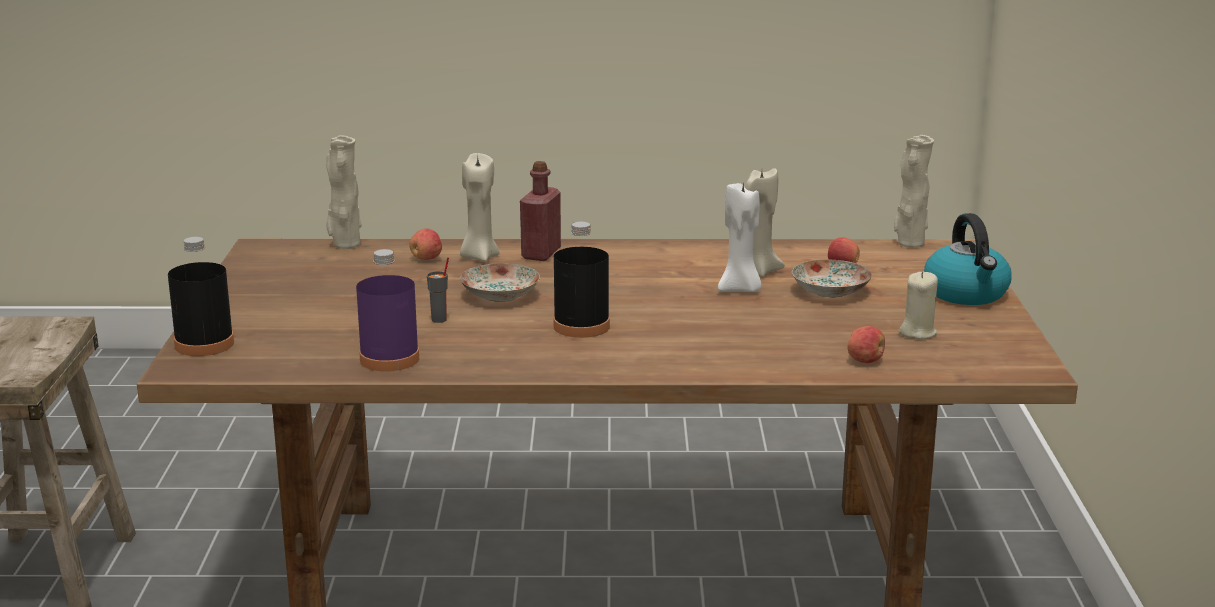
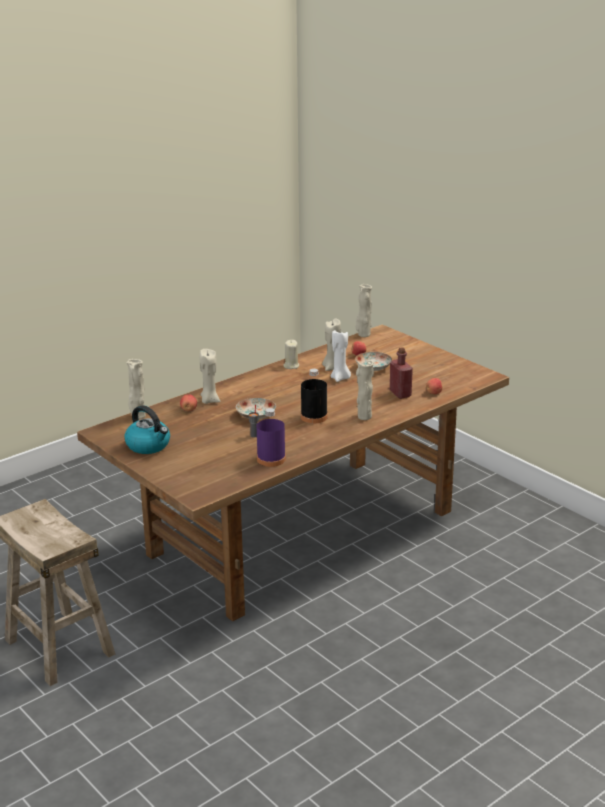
camera: 40 degrees left, 5 degrees up
black bottle [168,237,234,356] -> none
red bottle [520,161,561,261] -> red bottle moved to [390,347,413,399]
beige candle [898,272,938,339] -> beige candle moved to [283,340,299,369]
kettle [924,213,1012,305] -> kettle moved to [124,405,170,454]
none -> beige vase [356,360,374,420]

